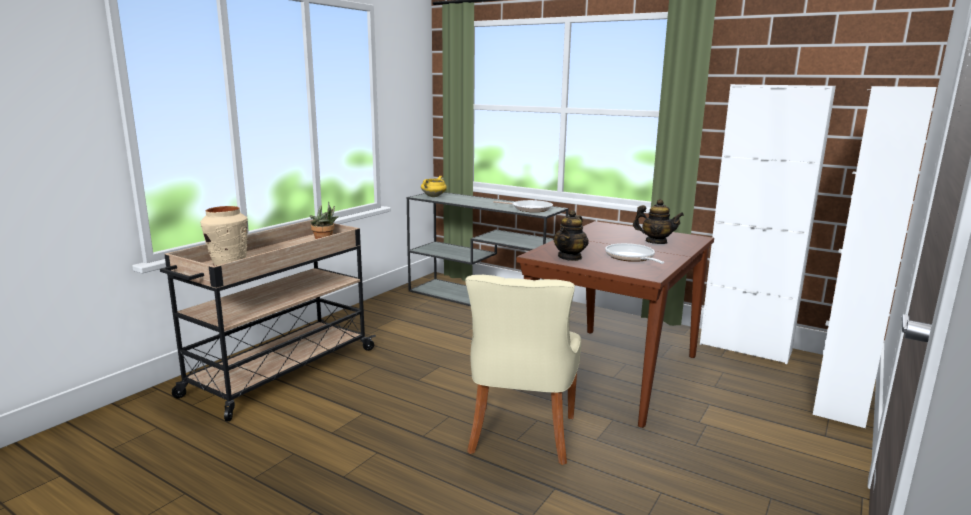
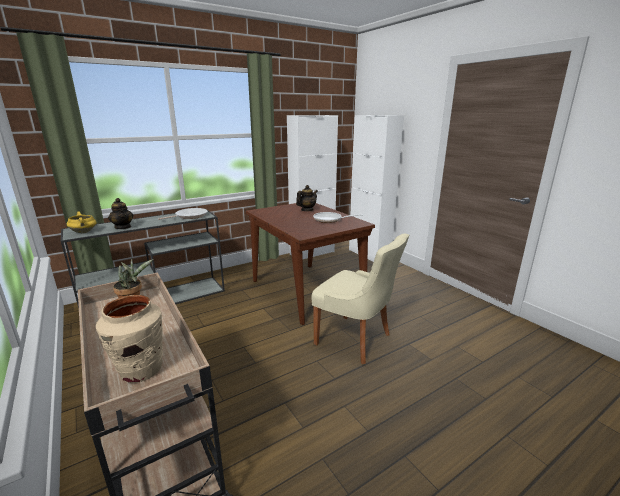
camera: 65 degrees left, 5 degrees up
teapot [553,210,589,261] -> teapot moved to [108,198,133,229]

